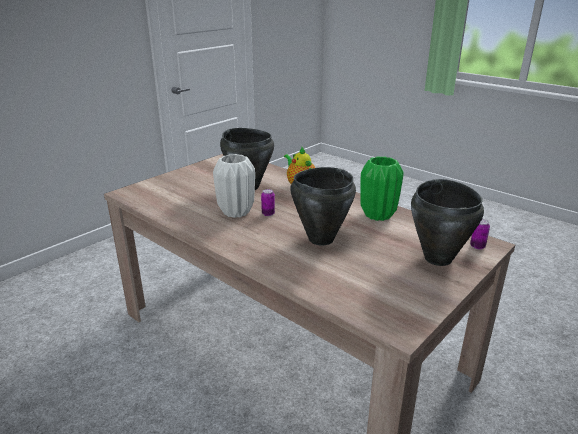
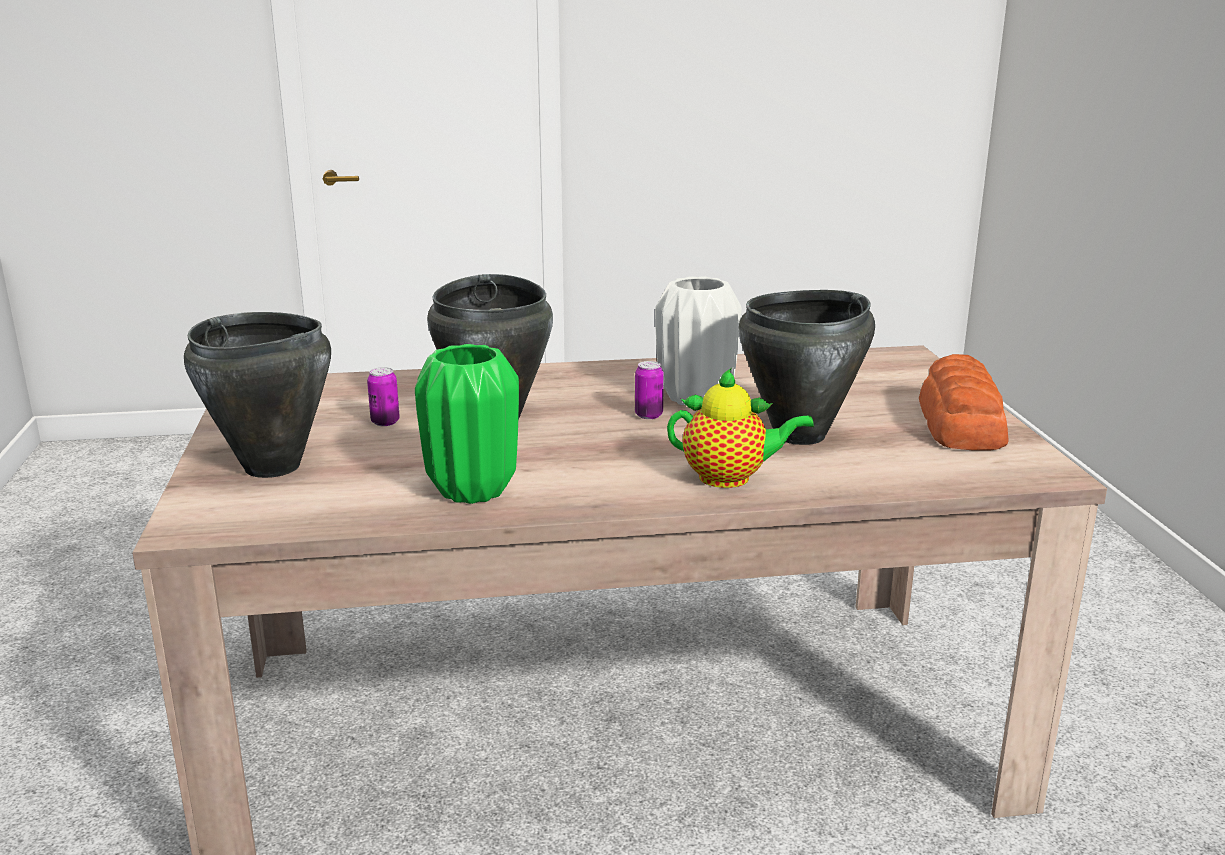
camera: 130 degrees right, 5 degrees down
can [470,219,490,250] -> can moved to [367,367,400,426]
none -> bread [919,354,1009,450]

